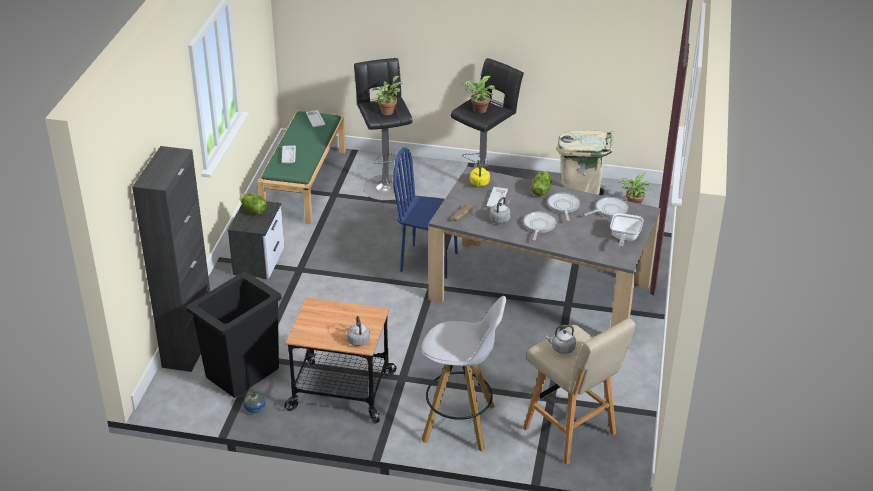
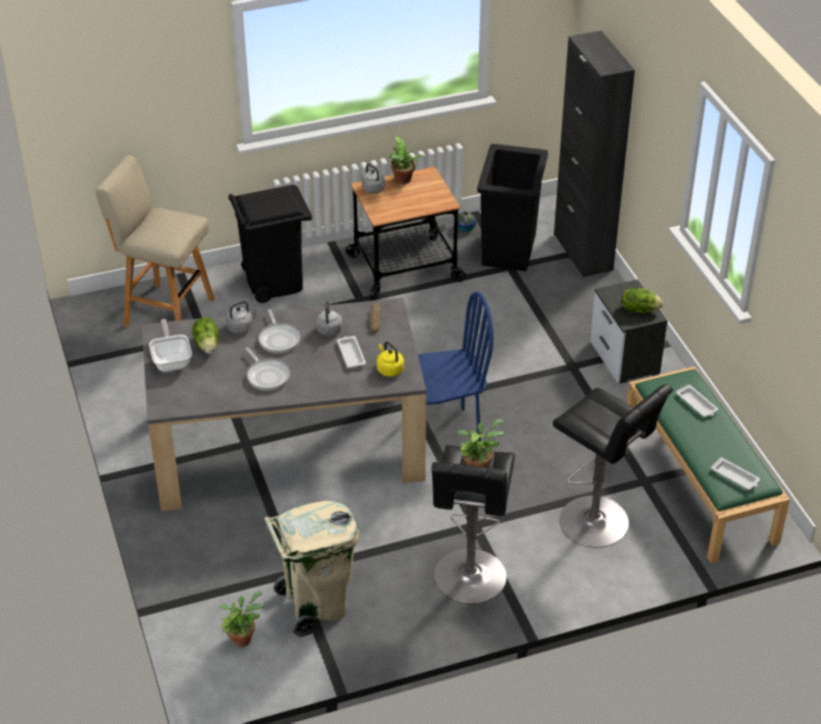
camera: 150 degrees right, 5 degrees up
potted plant [372,76,403,115] -> potted plant moved to [389,136,424,184]
white stool [421,296,507,452] -> black trash can [229,185,312,303]
lettuce [531,172,551,196] -> lettuce moved to [192,317,218,354]
grey kettle [545,325,576,354] -> grey kettle moved to [226,301,259,333]
frying pan [584,197,628,218] -> none

